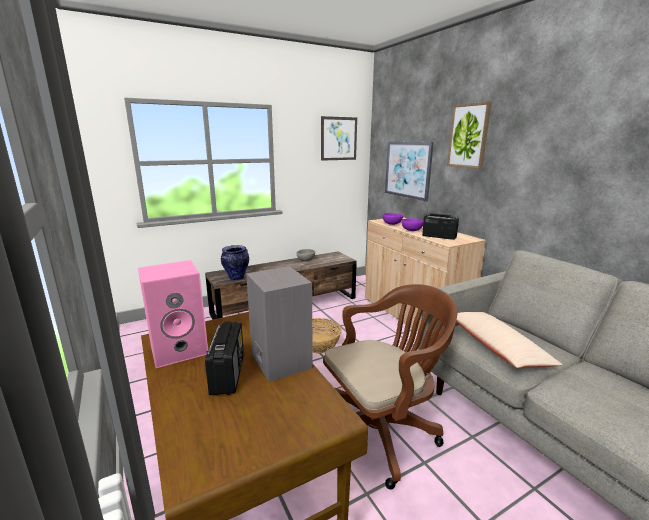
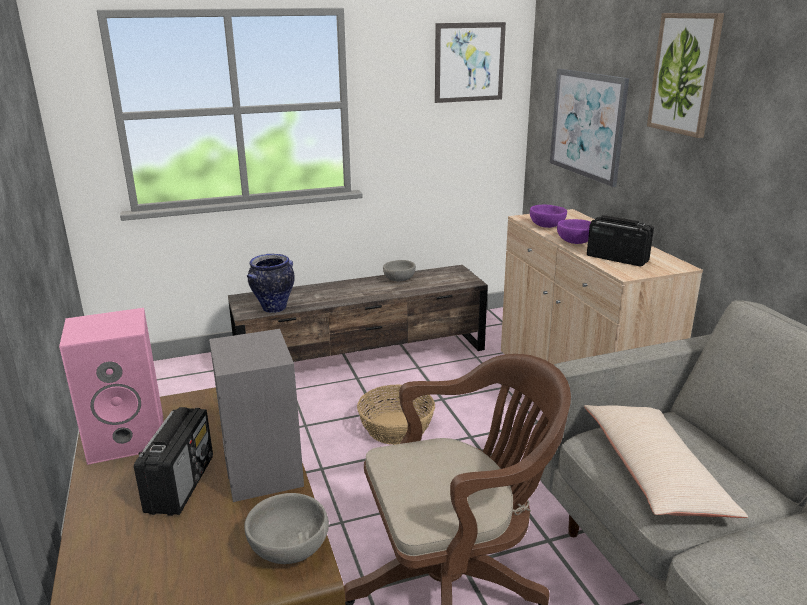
camera: 10 degrees right, 5 degrees up
none -> grey bowl [244,493,329,564]

